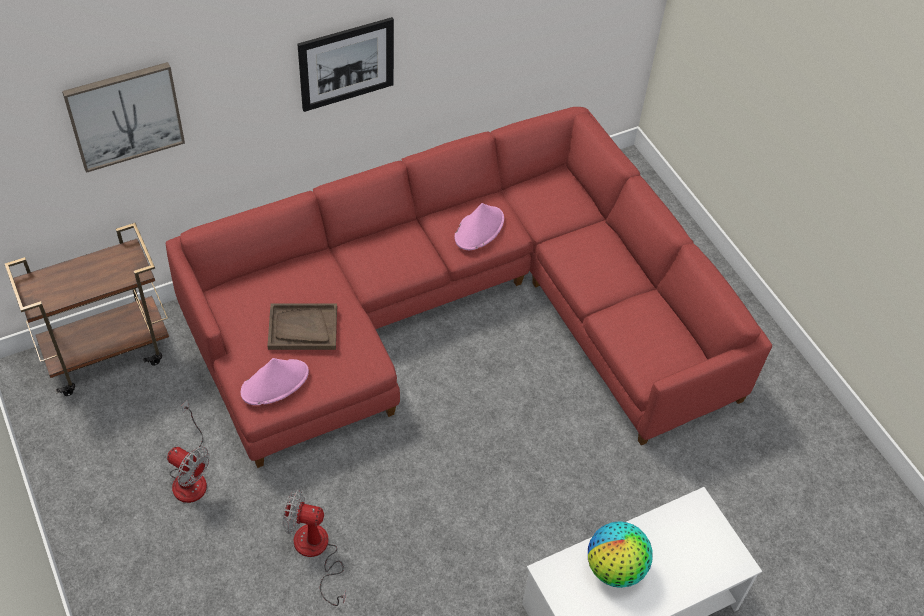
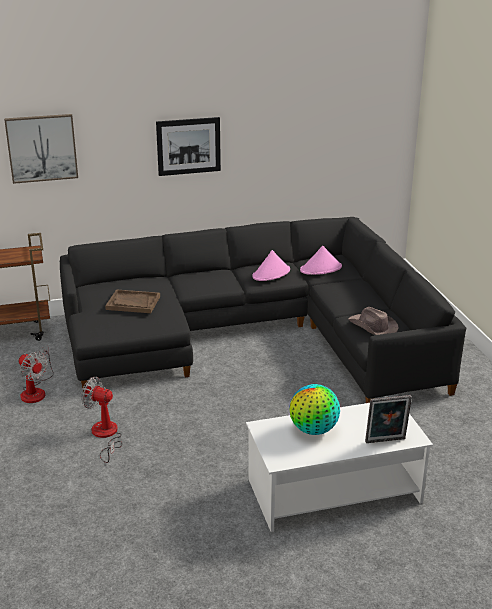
camera: 15 degrees right, 25 degrees down
red sofa [166,107,772,468] -> black sofa [60,217,466,403]
pink hat [241,358,309,405] -> pink hat moved to [300,246,342,275]
none -> brown hat [348,307,399,335]
none -> picture frame [365,395,412,443]

